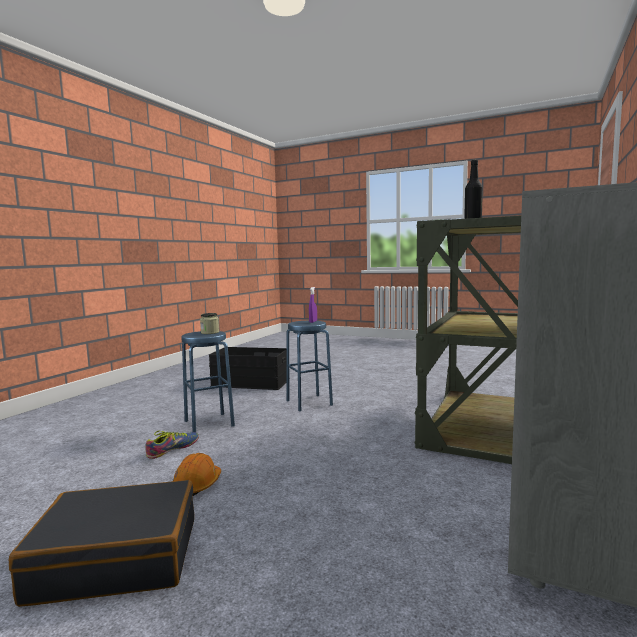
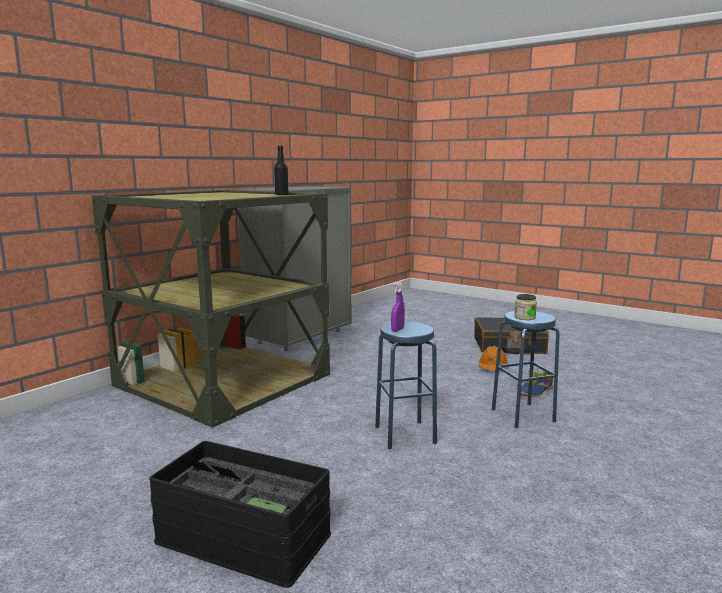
camera: 170 degrees left, 5 degrees up
black storage box [209,347,290,390] -> black storage box moved to [149,441,331,588]

